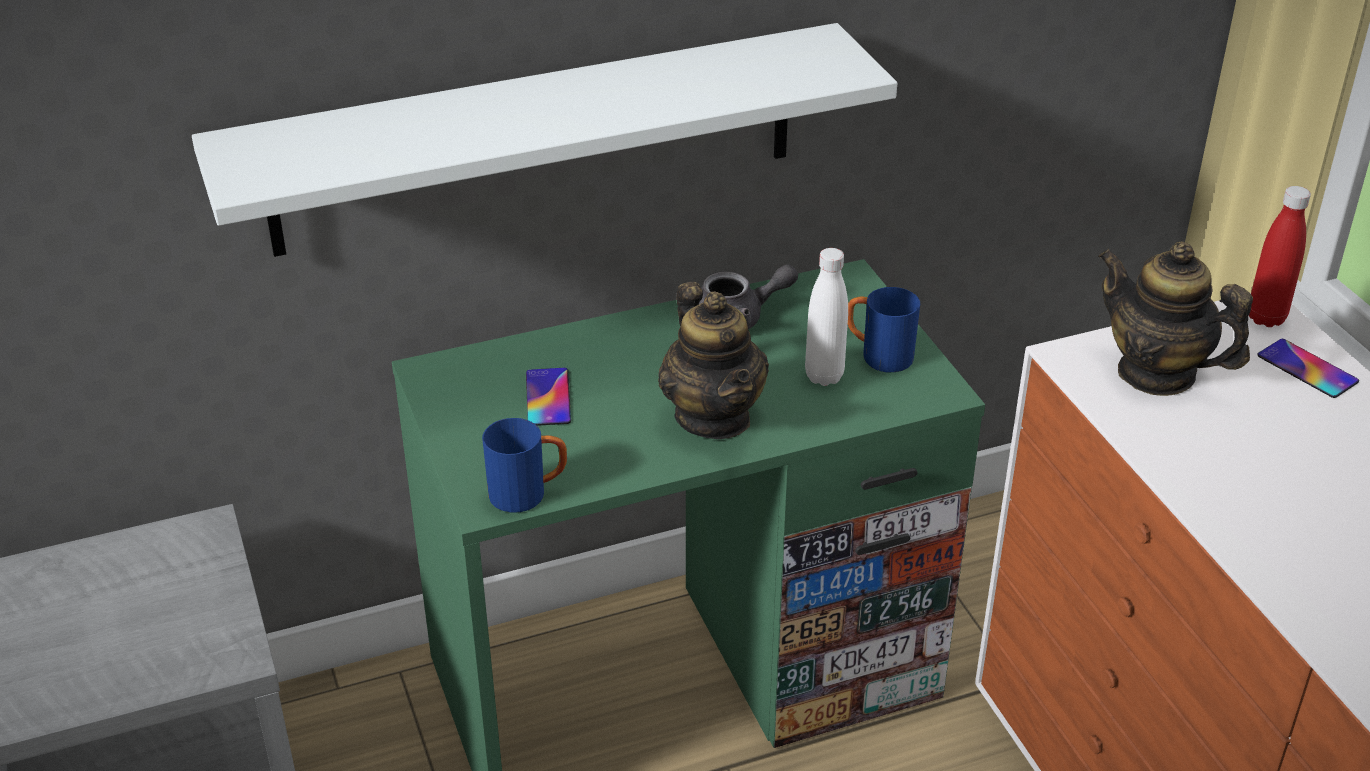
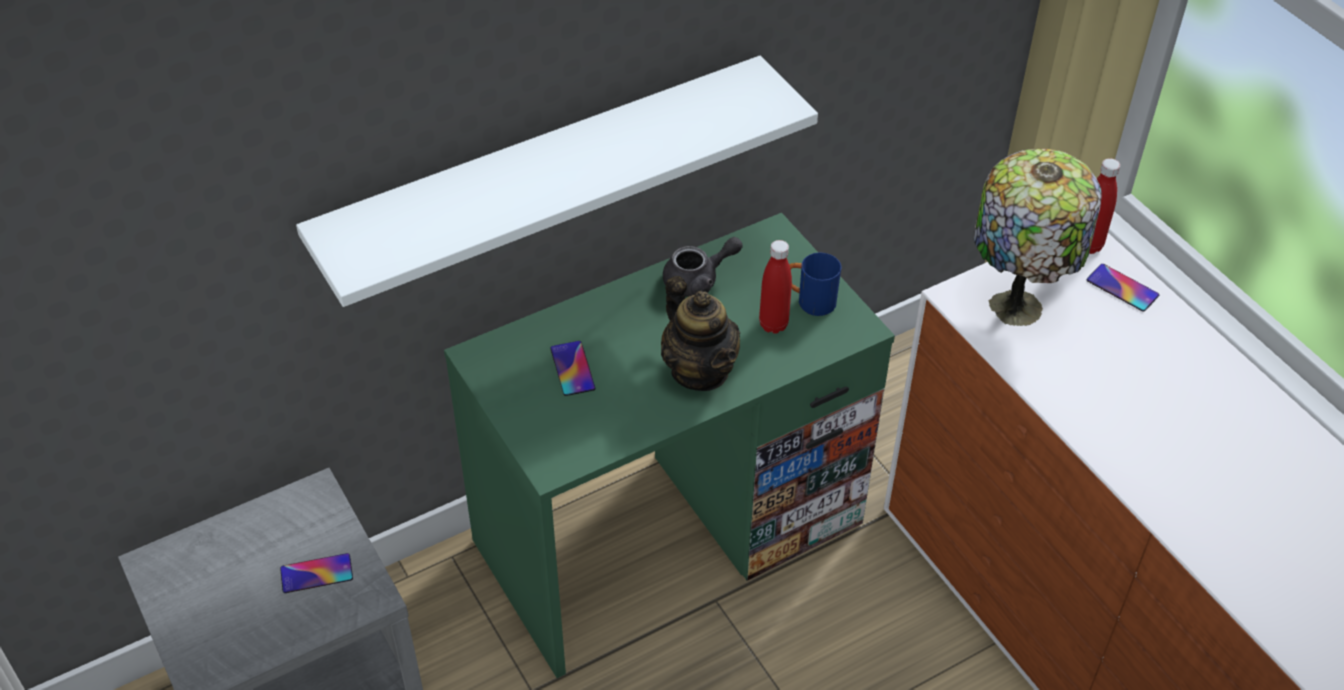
camera: 10 degrees left, 10 degrees up
blue mug [482,418,567,513] -> none
white bottle [805,248,848,386] -> red bottle [759,240,792,334]
teapot [1098,242,1253,396] -> table lamp [974,149,1102,326]
none -> phone [280,553,353,593]

